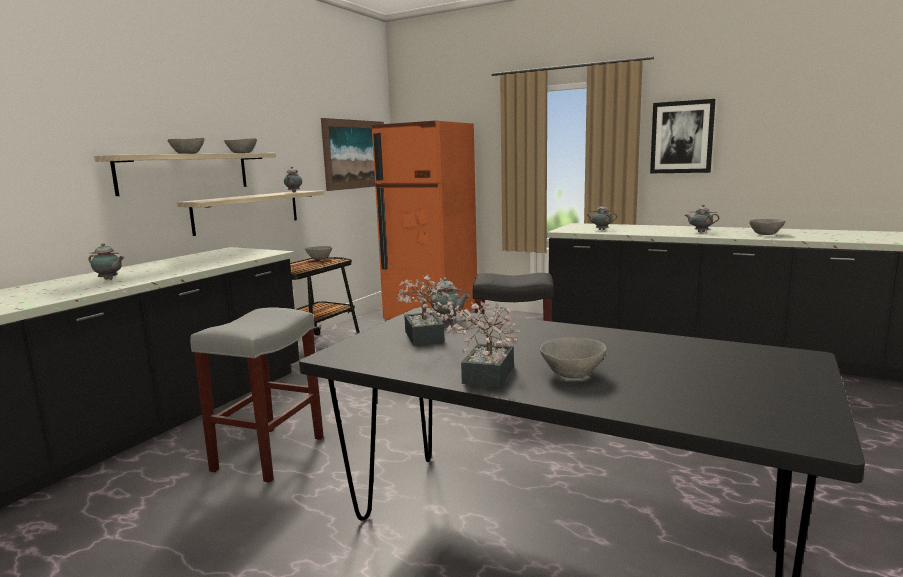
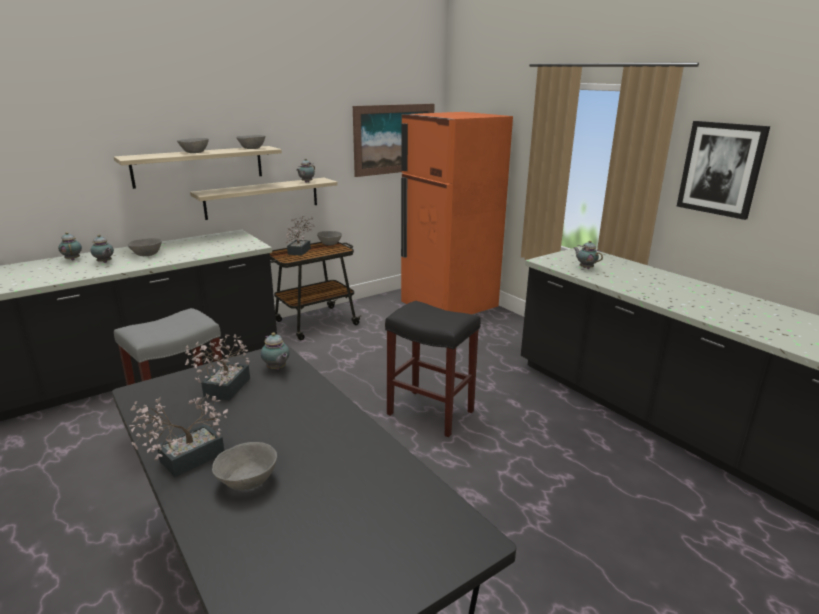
camera: 25 degrees right, 10 degrees up
teapot [685,205,719,232] -> teapot moved to [58,232,82,260]
grey bowl [749,219,785,235] -> grey bowl moved to [127,238,162,256]
none -> potted plant [286,215,315,256]

